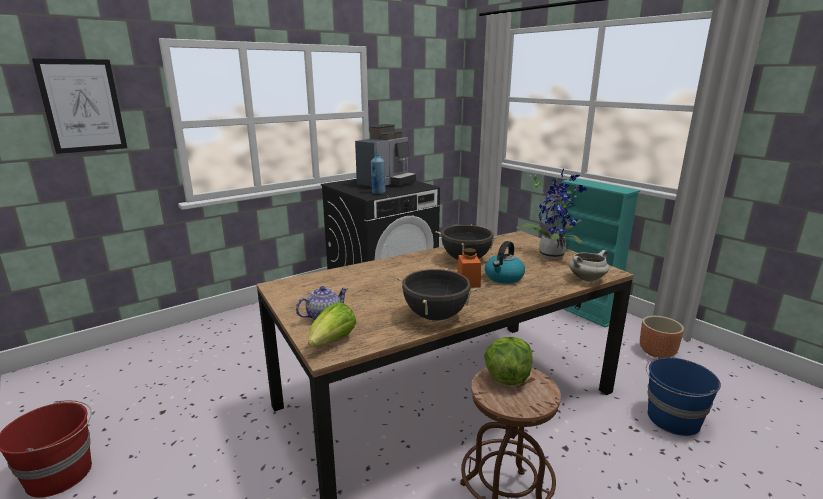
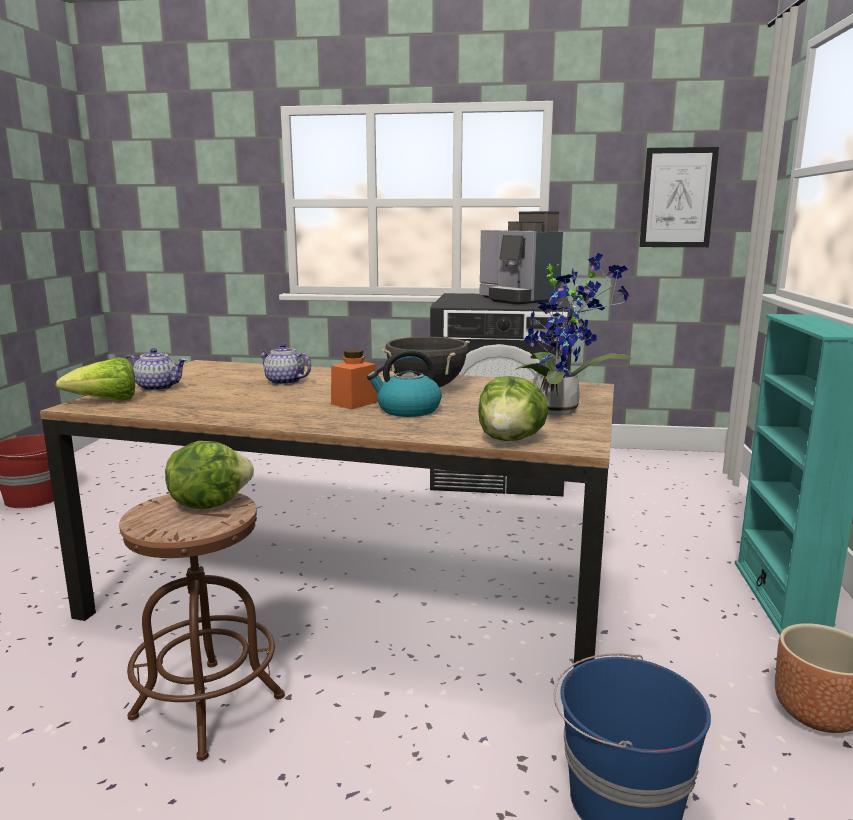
camera: 45 degrees right, 5 degrees down
picture [32,58,127,154] -> picture moved to [639,147,719,247]
coffee machine [355,124,416,188] -> coffee machine turned 60 degrees clockwise [479,211,563,305]
blue bottle [371,152,386,194] -> none
black cooking pot [396,268,478,320] -> none
white cooking pot [569,250,609,282] -> lettuce [478,376,548,441]
none -> teapot [258,343,311,385]

